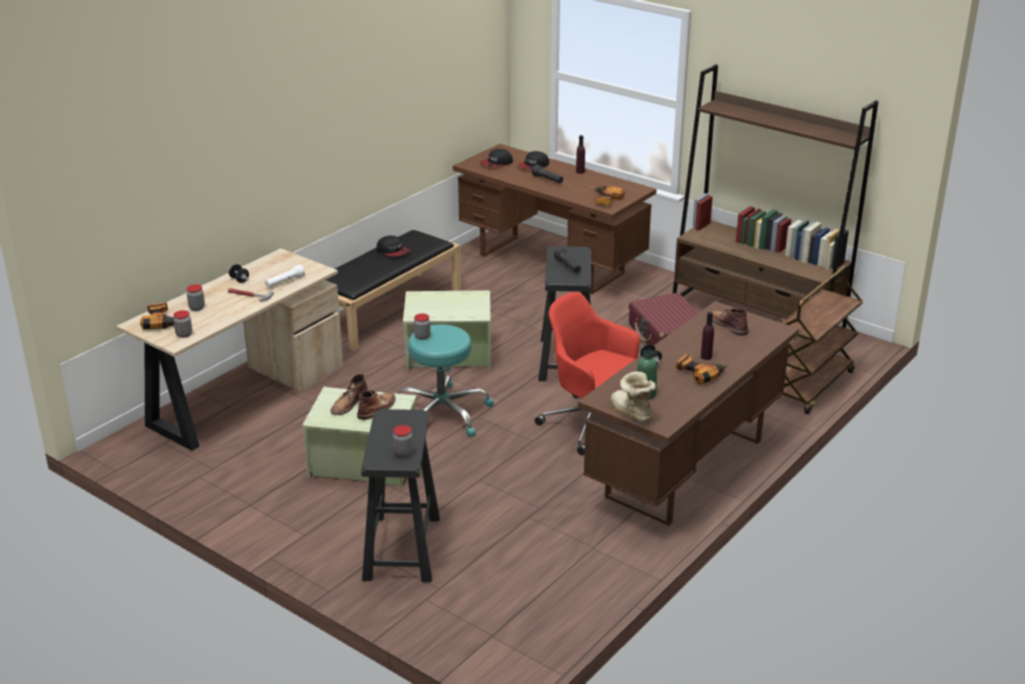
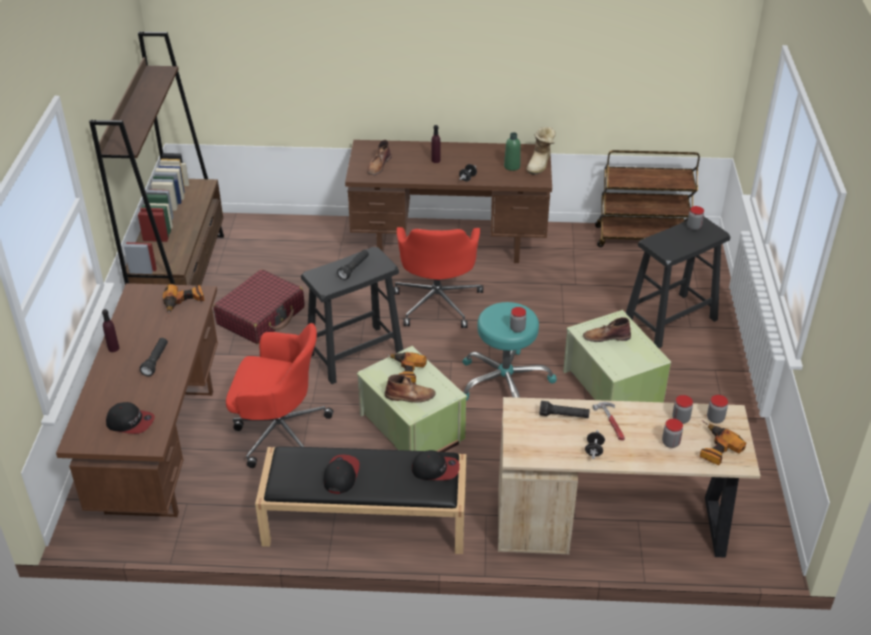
camera: 125 degrees left, 10 degrees up
white flashlight [265,264,305,288] -> black flashlight [539,401,590,418]
brown boot [331,374,368,415] -> brown boot moved to [385,374,436,402]
cap [518,151,549,170] -> cap moved to [412,450,460,480]
power drill [676,354,732,385] -> power drill moved to [383,352,427,383]
brown cart [782,265,863,414] -> brown cart moved to [595,150,700,247]
none -> red office chair [226,323,333,468]
none -> jar [672,395,693,424]

